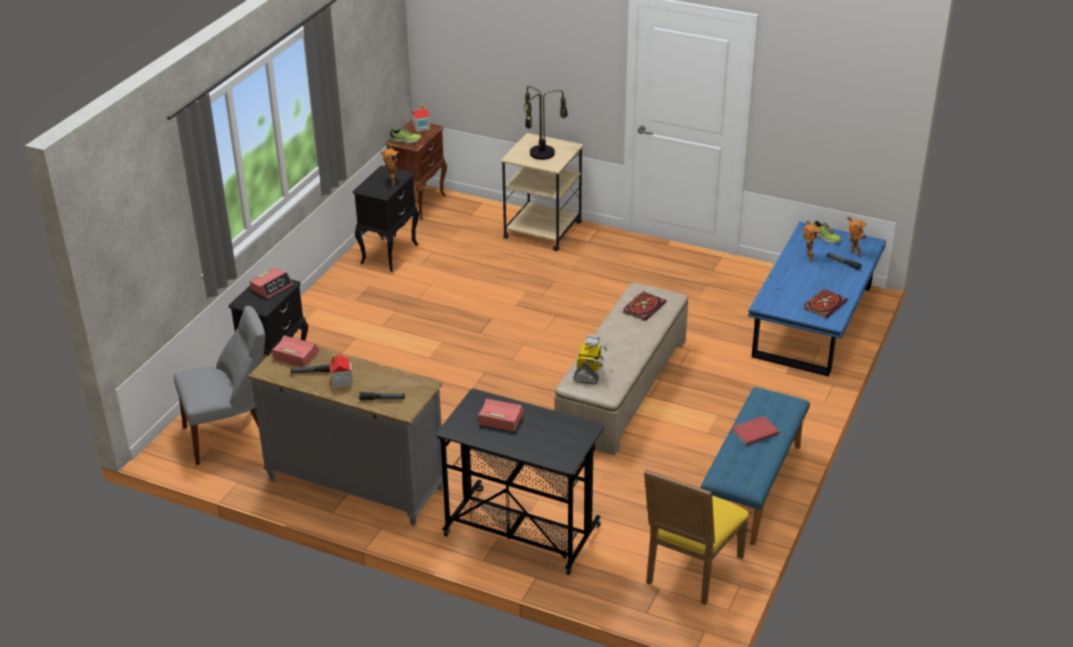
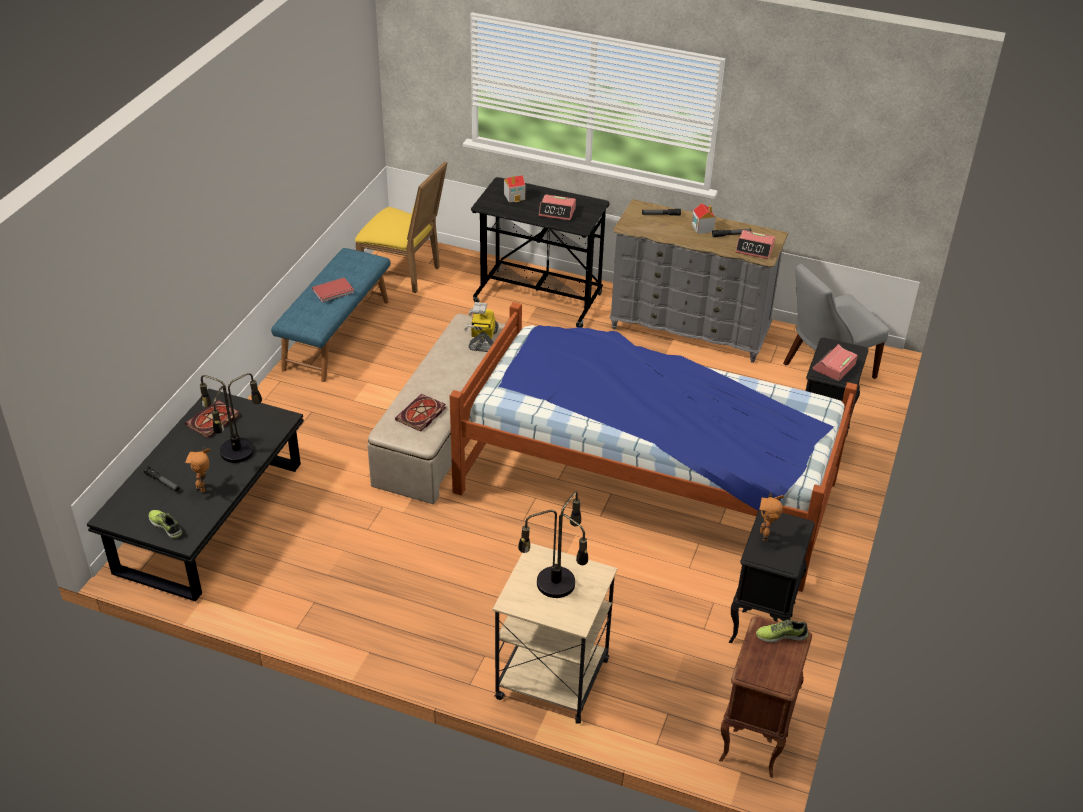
camera: 175 degrees right, 5 degrees up
toy house [412,105,430,132] -> toy house moved to [504,175,525,203]
yellow chair [644,470,750,605] -> yellow chair turned 90 degrees clockwise [355,161,448,293]
blue coffee table [748,222,886,377] -> black coffee table [87,389,304,601]
toy robot [847,217,867,257] -> none
none -> table lamp [200,373,262,463]
none -> bed [450,302,858,592]

